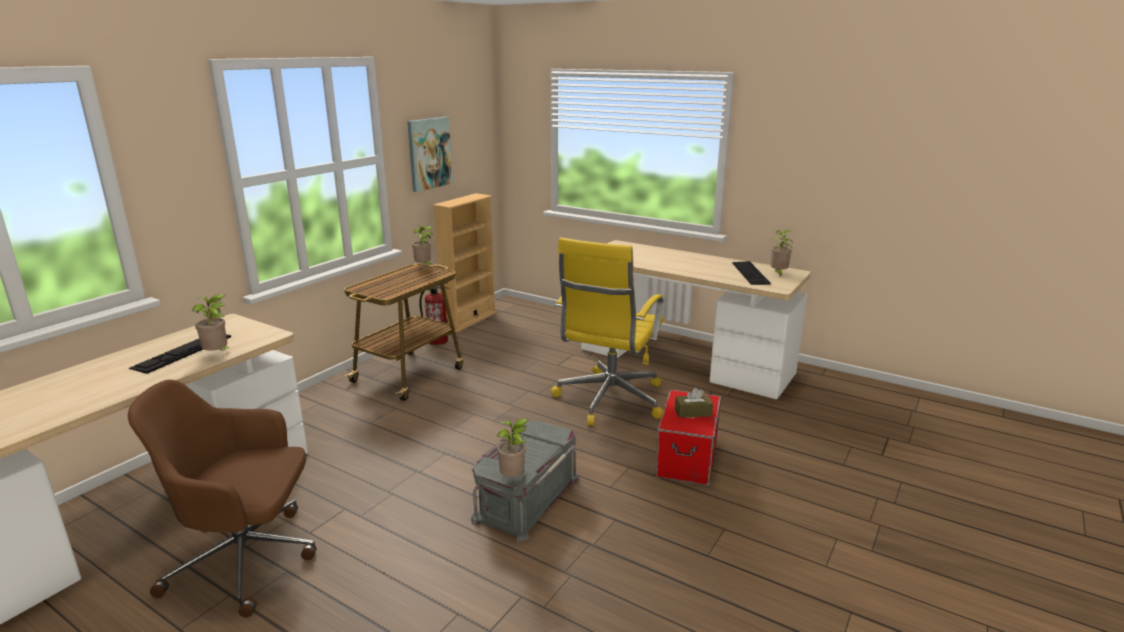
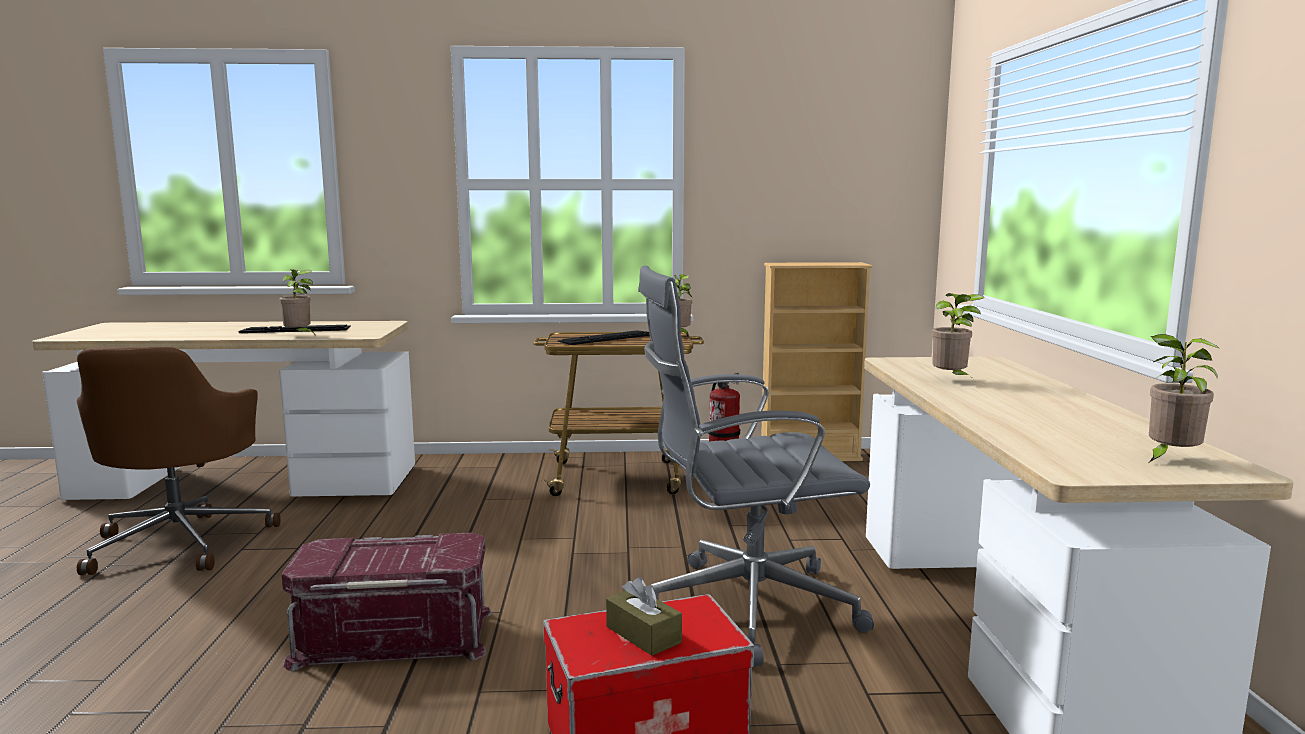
camera: 55 degrees right, 10 degrees down
brown office chair [128,380,316,618] -> brown office chair turned 150 degrees counterclockwise [77,347,281,575]
picture [407,117,453,192] -> none
grey storage box [471,421,580,542] -> red storage box [282,532,492,671]
potted plant [497,418,529,477] -> potted plant moved to [932,293,984,380]
yellow office chair [551,238,664,425] -> grey office chair [638,265,874,667]
keyboard [732,261,771,285] -> keyboard moved to [557,330,650,345]

